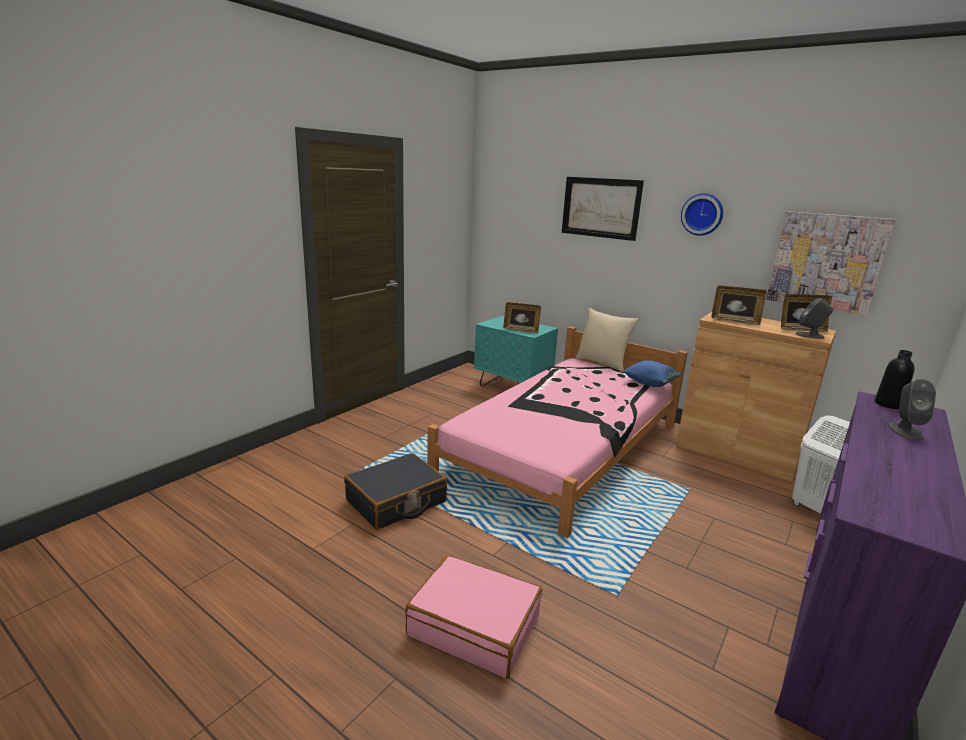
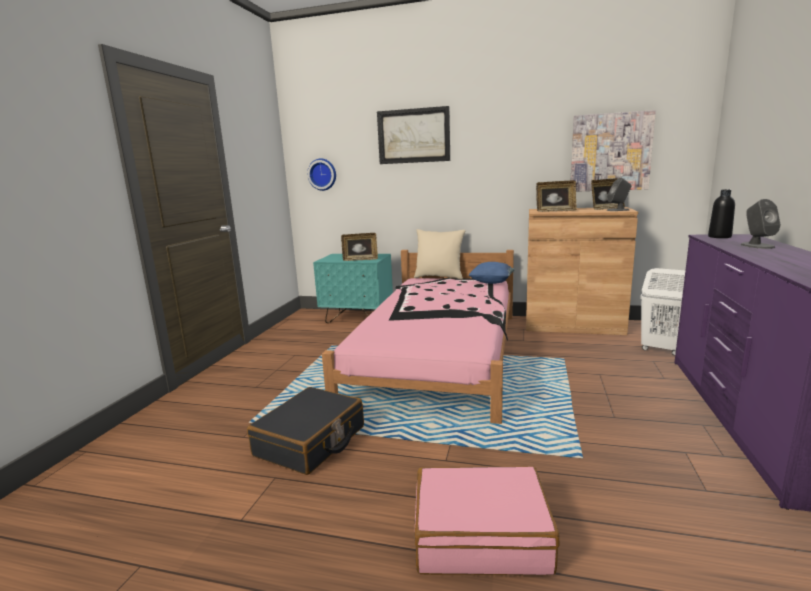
camera: 20 degrees left, 5 degrees down
wall clock [681,193,723,236] -> wall clock moved to [307,158,336,191]

